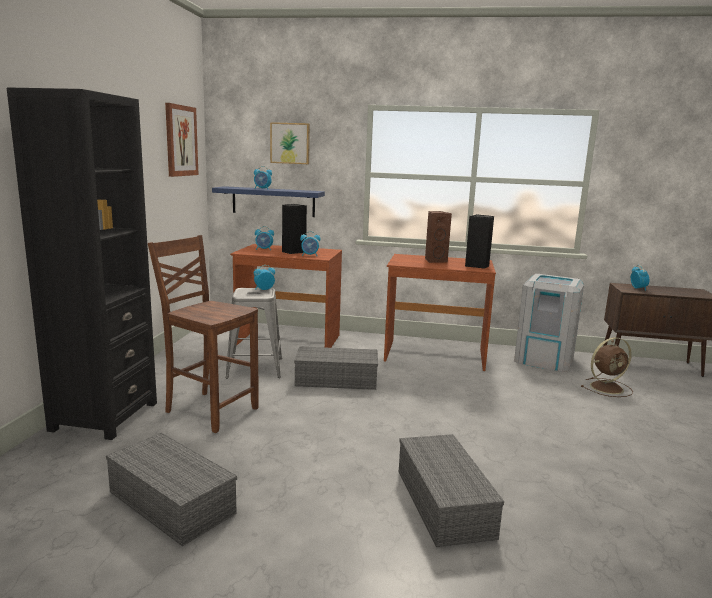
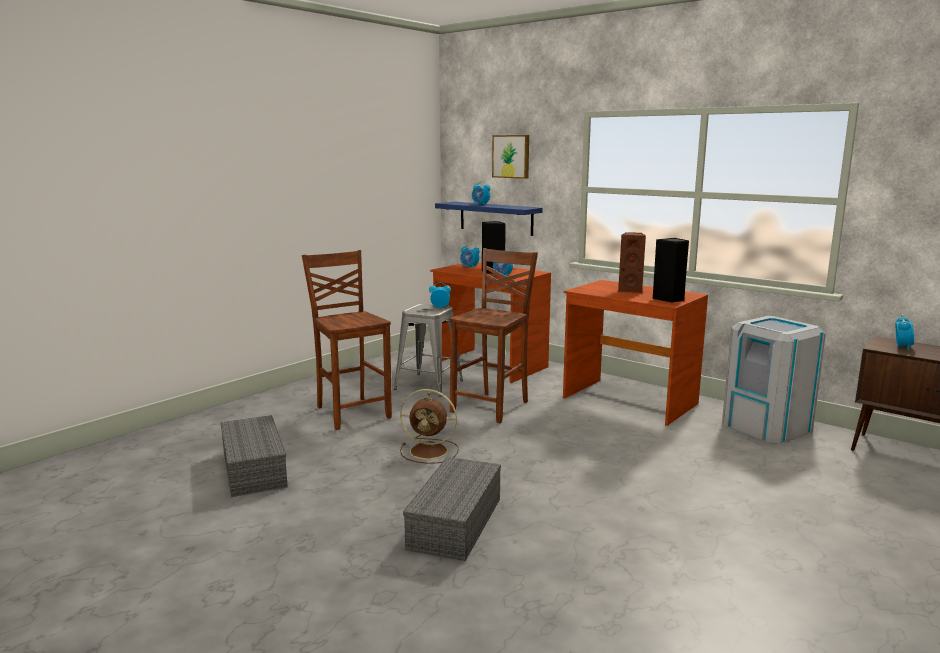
camera: 30 degrees right, 0 degrees up
black bookcase [7,87,157,440] -> none
picture [165,103,198,177] -> none
grey storage box [294,346,378,390] -> brown chair [450,248,538,423]
brown fan [580,337,633,397] -> brown fan moved to [400,389,459,464]

